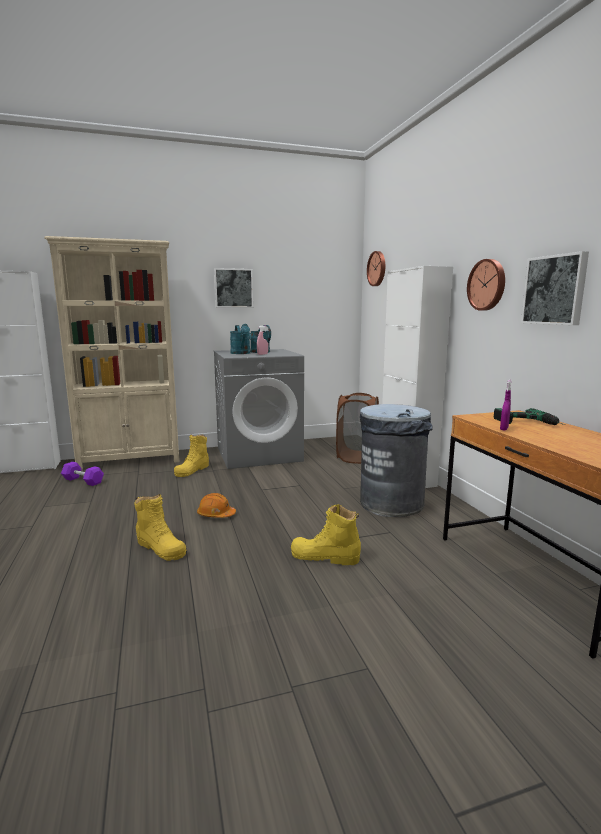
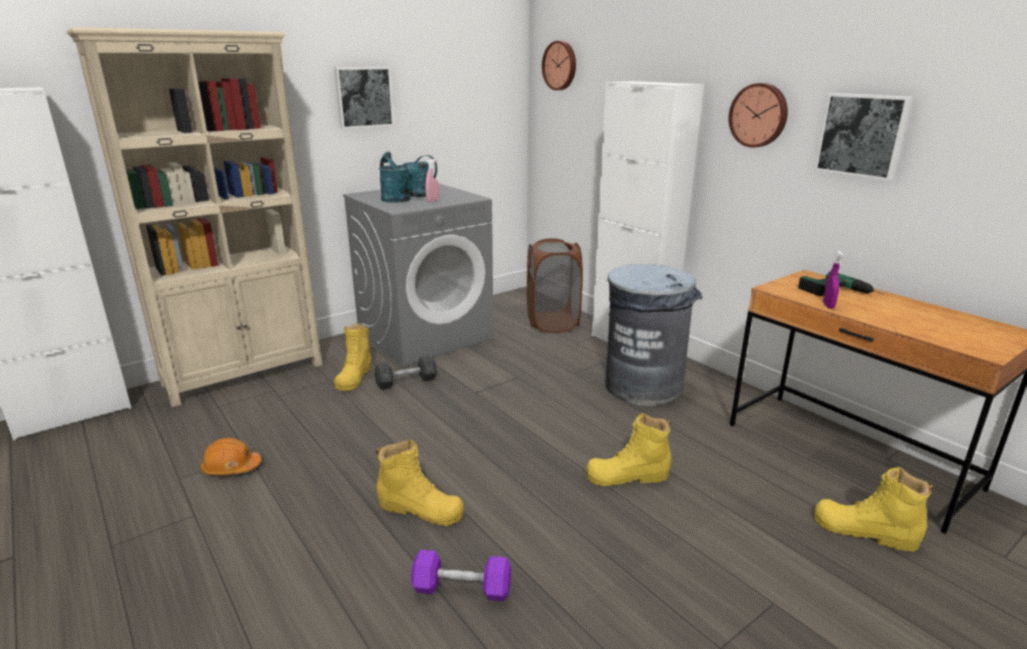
camera: 20 degrees left, 10 degrees up
purple dumbbell [61,462,104,486] -> purple dumbbell moved to [411,550,511,601]
orange hard hat [197,493,236,518] -> orange hard hat moved to [200,438,261,475]
none -> grey dumbbell [375,355,437,390]
none -> yellow boot [815,467,934,552]

